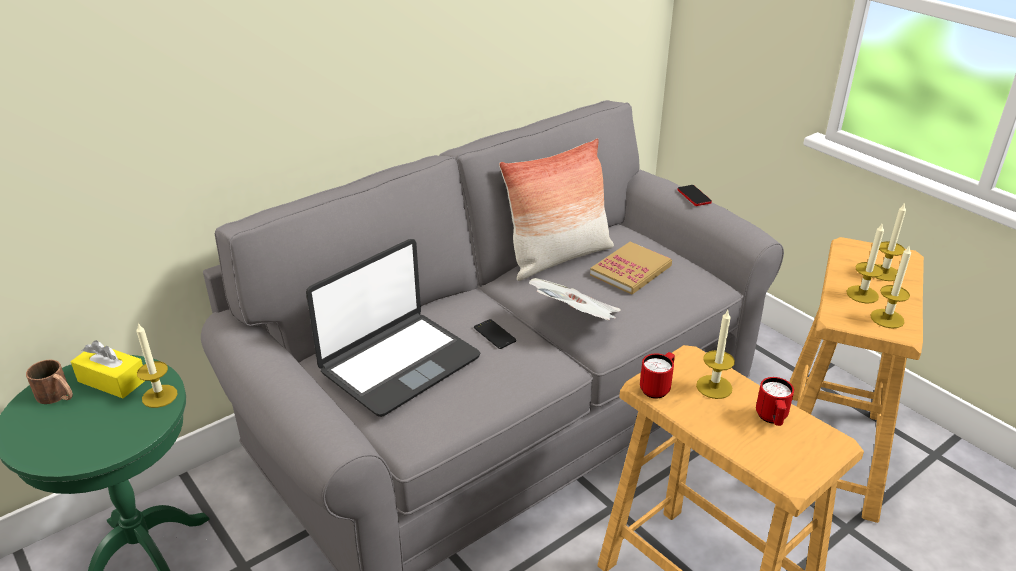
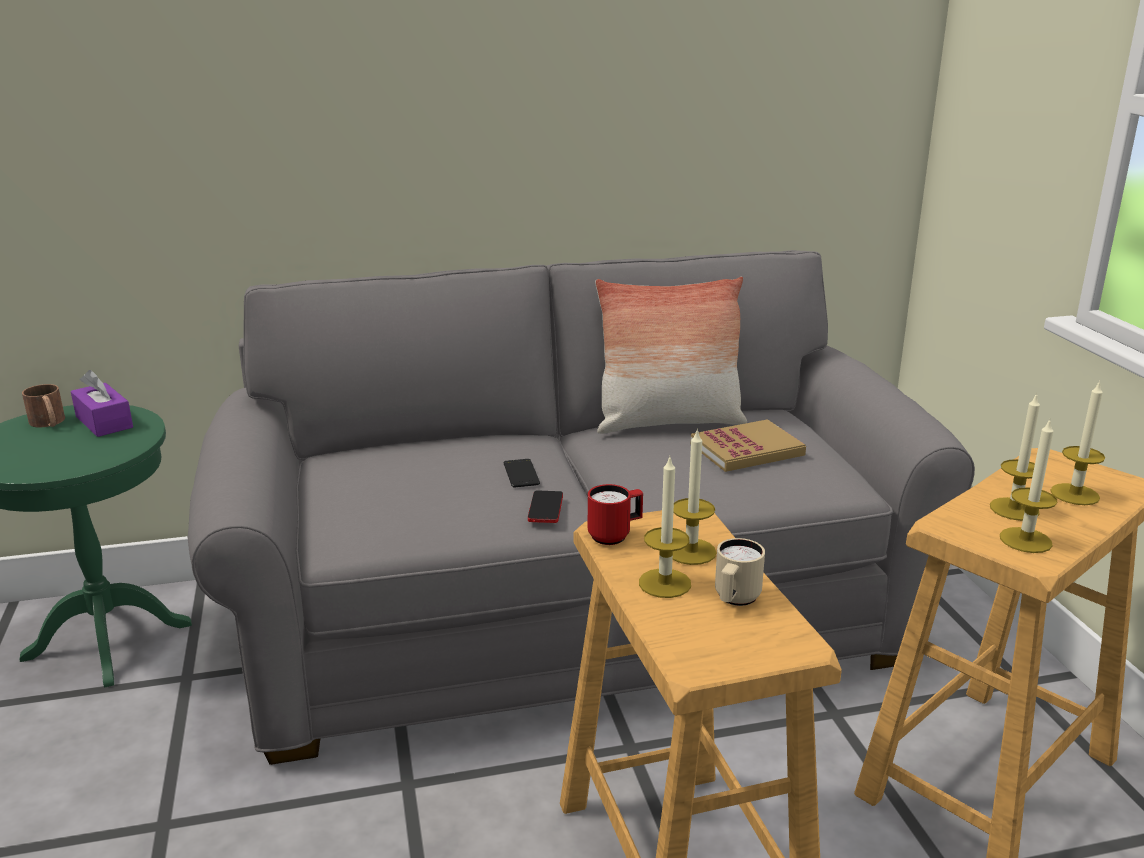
camera: 25 degrees right, 10 degrees down
yellow tissue box [71,340,145,398] -> purple tissue box [71,370,133,437]
candle [136,323,178,408] -> candle moved to [639,457,691,598]
laptop [306,239,481,417] -> none
newspaper [529,278,621,321] -> none
phone [678,185,712,206] -> phone moved to [528,490,563,523]
red mug [756,377,794,426] -> beige mug [715,538,765,606]

